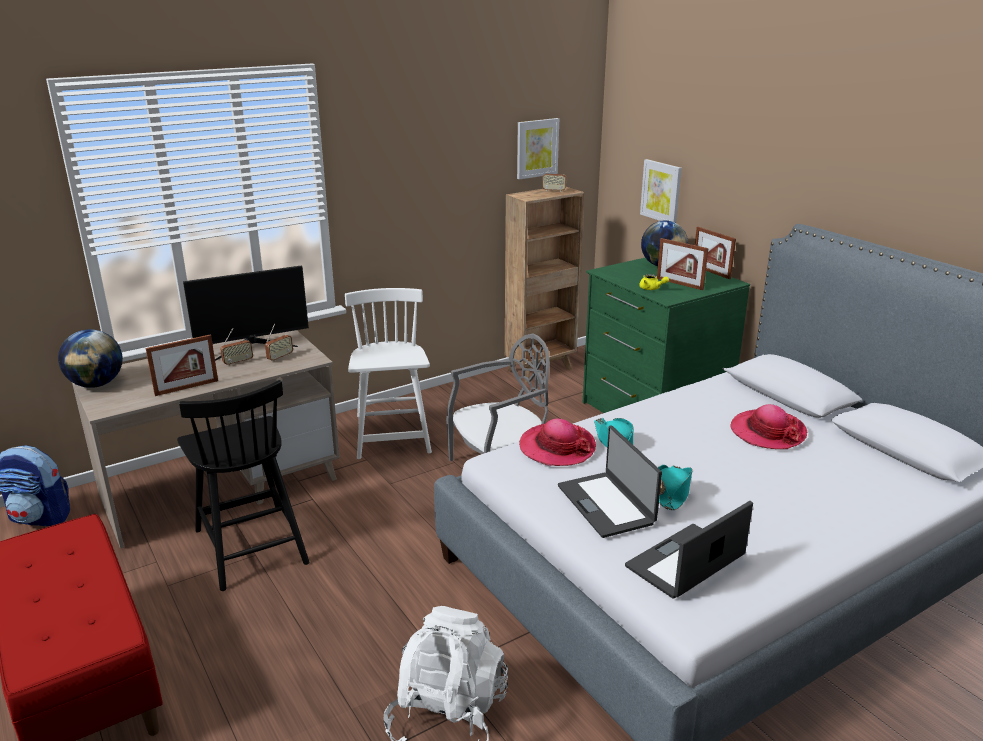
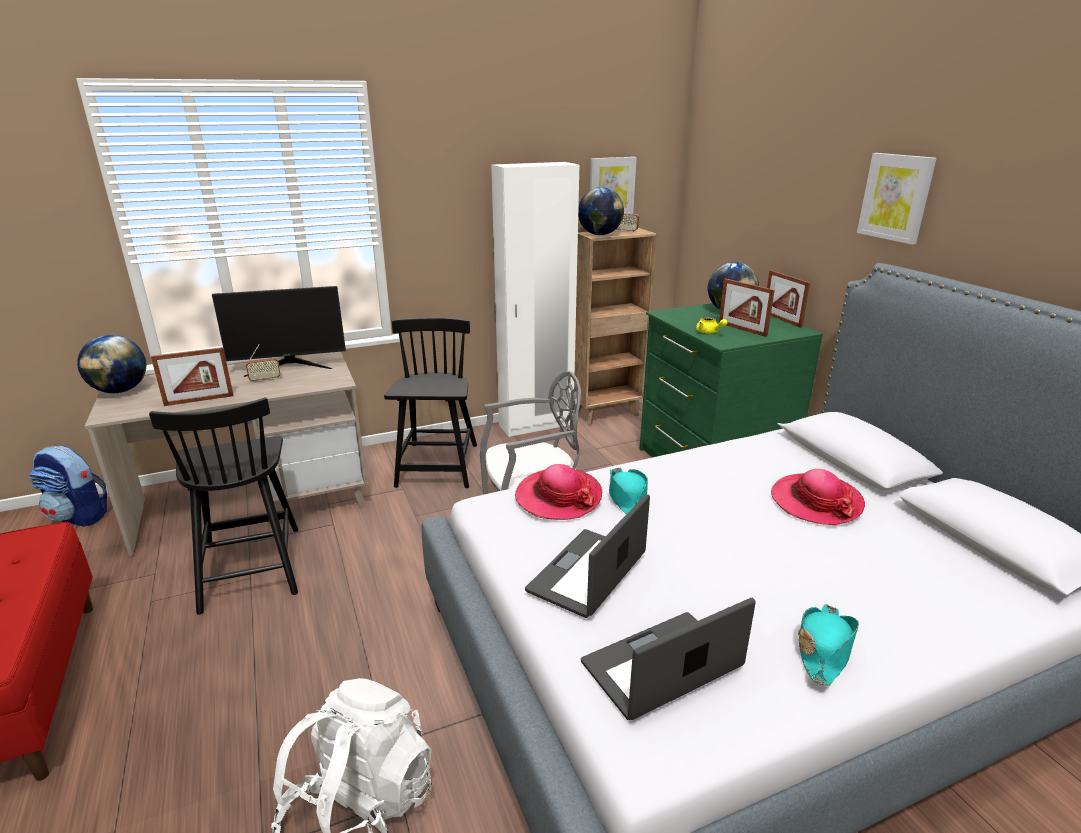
camera: 10 degrees right, 0 degrees up
radio [265,324,293,362] -> none
white chair [345,288,432,459] -> black chair [384,317,477,488]
laptop [558,426,662,538] -> laptop turned 45 degrees clockwise [525,494,650,618]
picture [640,159,682,223] -> picture moved to [857,153,937,245]
turquoise hat [658,465,693,510] -> turquoise hat moved to [798,604,859,686]
none -> white wardrobe [491,162,579,437]
none -> globe [578,187,624,235]

